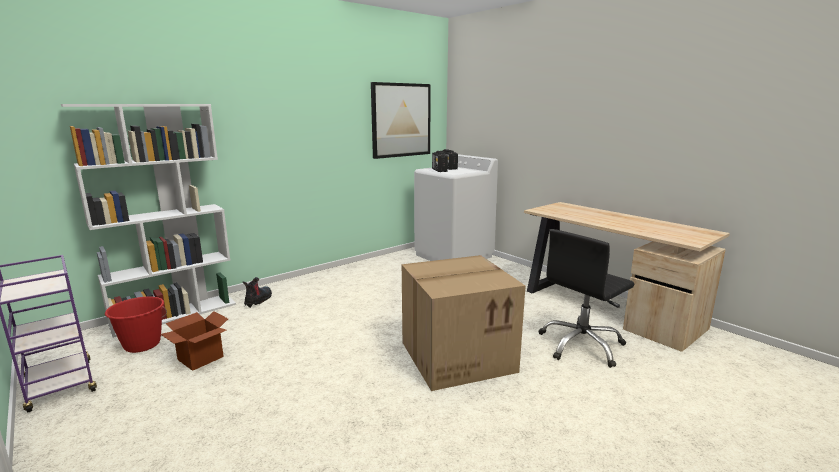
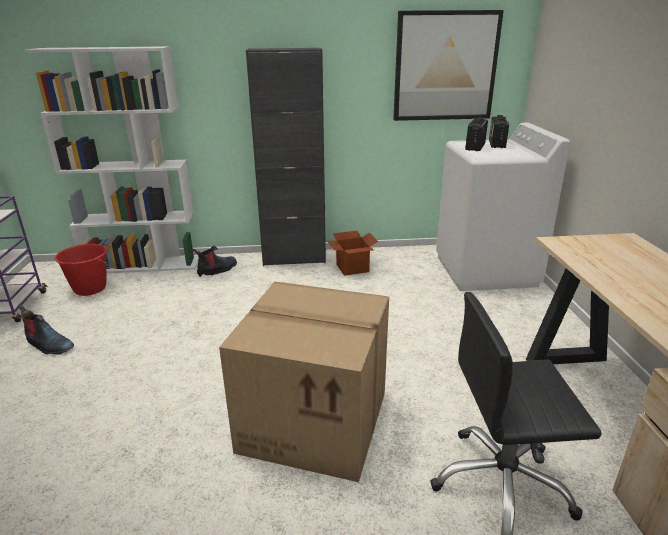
camera: 35 degrees right, 10 degrees up
cardboard box [160,311,228,371] -> cardboard box moved to [328,231,378,276]
none -> boot [18,303,74,355]
none -> black cabinet [246,48,326,266]

